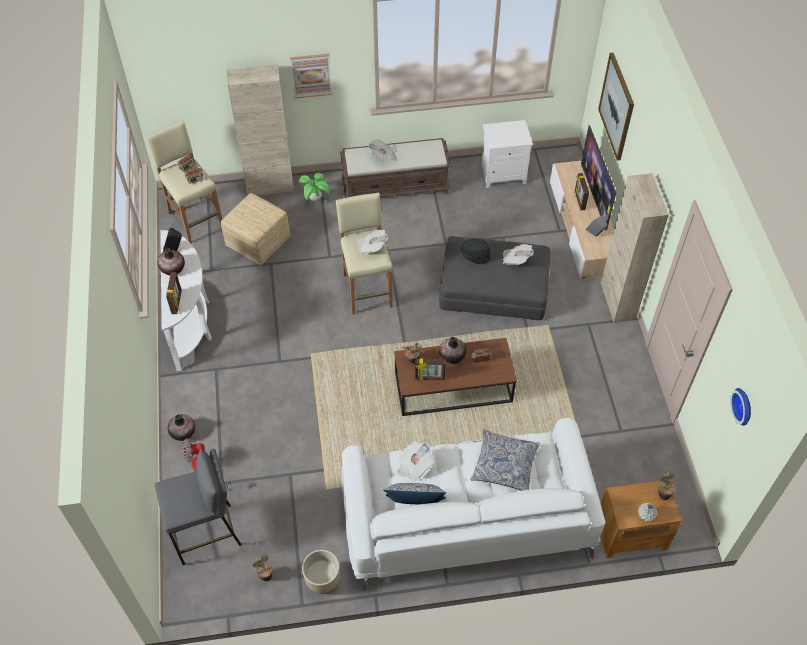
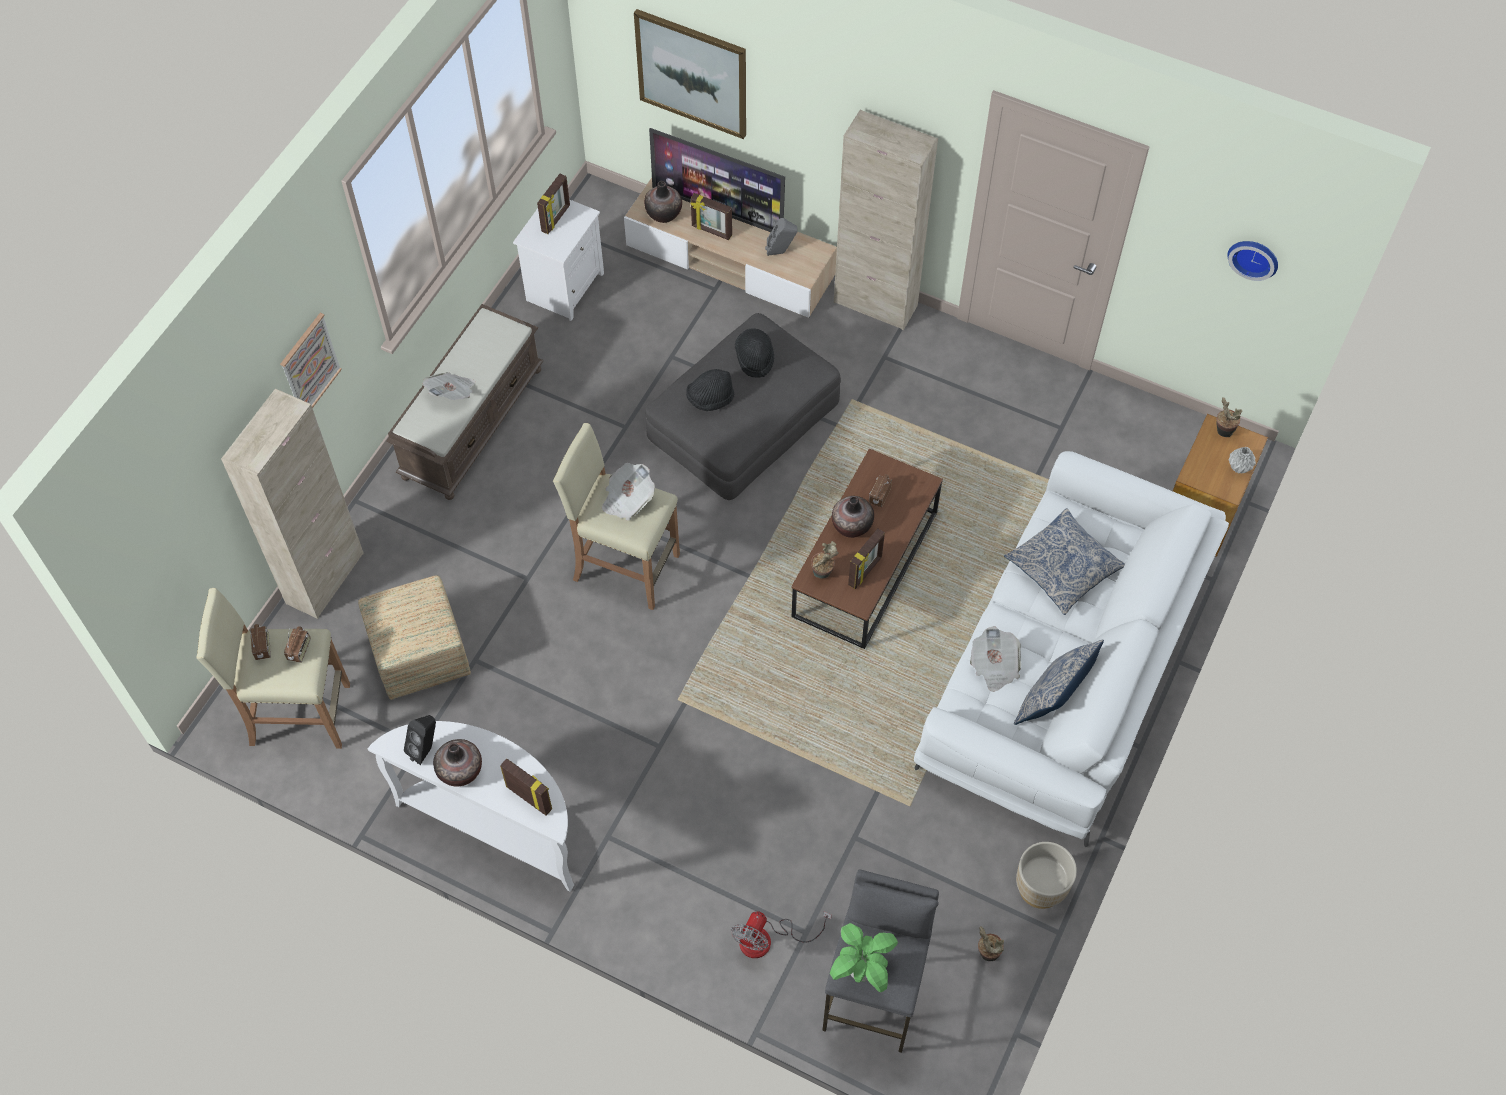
camera: 55 degrees left, 5 degrees up
vase [168,414,195,441] -> vase moved to [644,181,682,223]
potted plant [298,172,330,202] -> potted plant moved to [830,923,898,993]
newspaper [503,244,534,265] -> black hat [735,328,775,378]
none -> picture frame [537,174,570,234]

